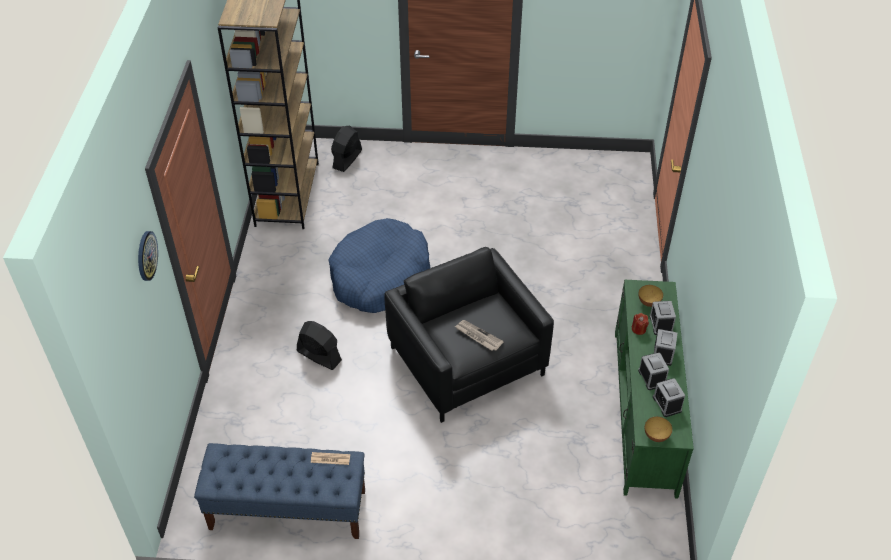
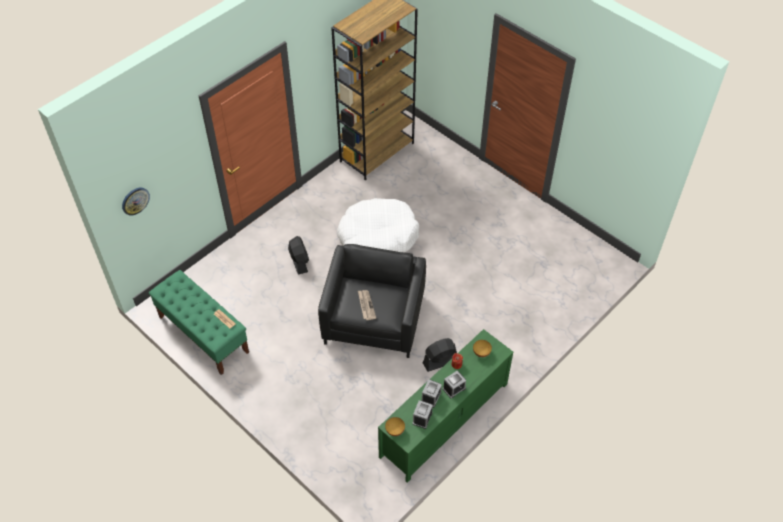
camera: 40 degrees right, 5 degrees up
wall clock [138,231,158,281] -> wall clock moved to [122,188,150,216]
blue bench [194,443,365,539] -> green bench [149,270,249,375]
blue dog bed [328,218,430,313] -> white dog bed [337,198,419,252]
black fan [331,126,362,172] -> black fan moved to [423,338,457,372]
alarm clock [649,301,676,335] -> none

